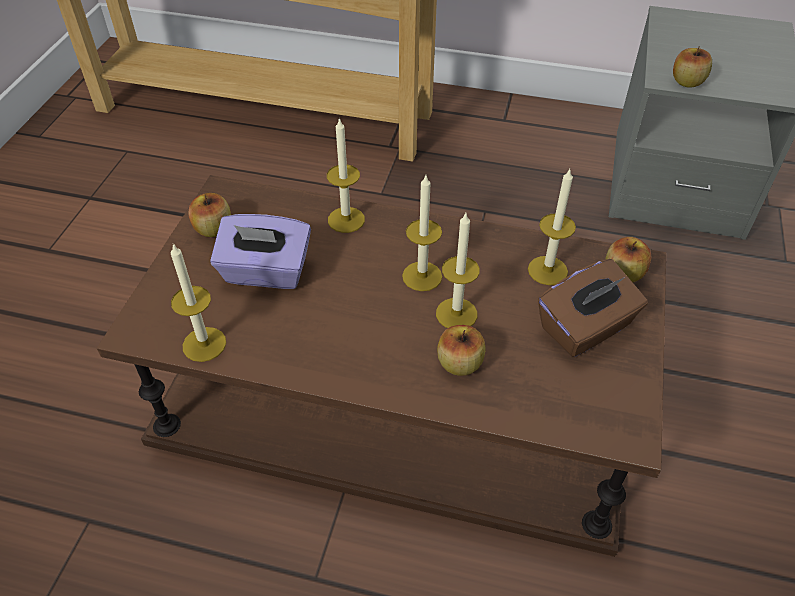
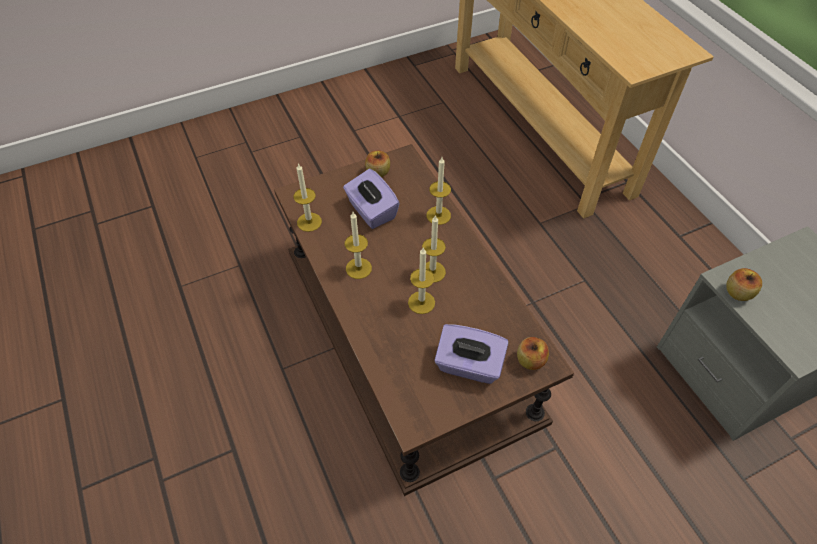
camera: 50 degrees right, 5 degrees up
apple [437,325,486,376] -> none
candle [528,169,576,285] -> candle moved to [345,212,372,279]
brown tissue box [538,259,648,357] -> purple tissue box [434,324,508,384]

